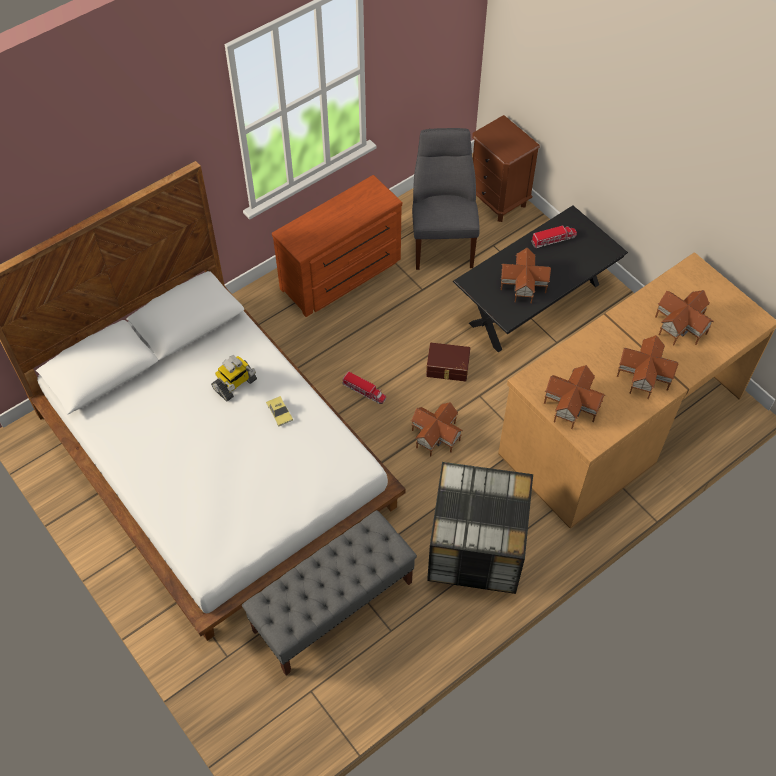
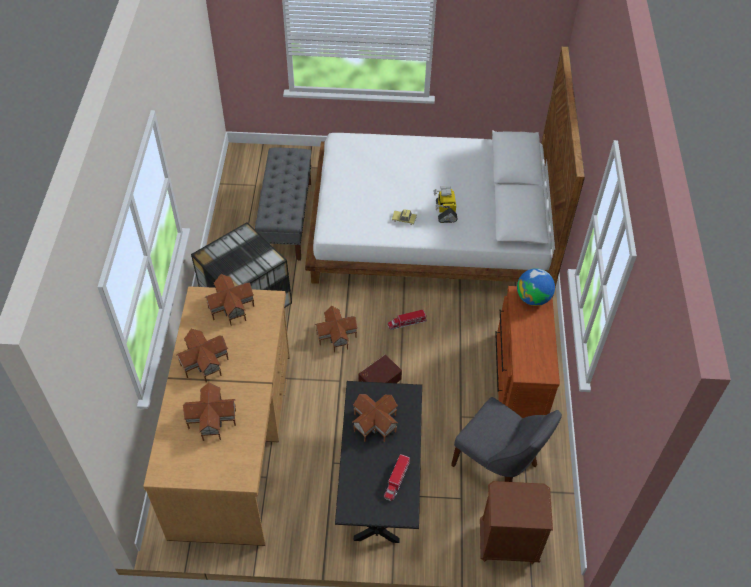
camera: 130 degrees right, 5 degrees down
none -> globe [517,268,555,306]

